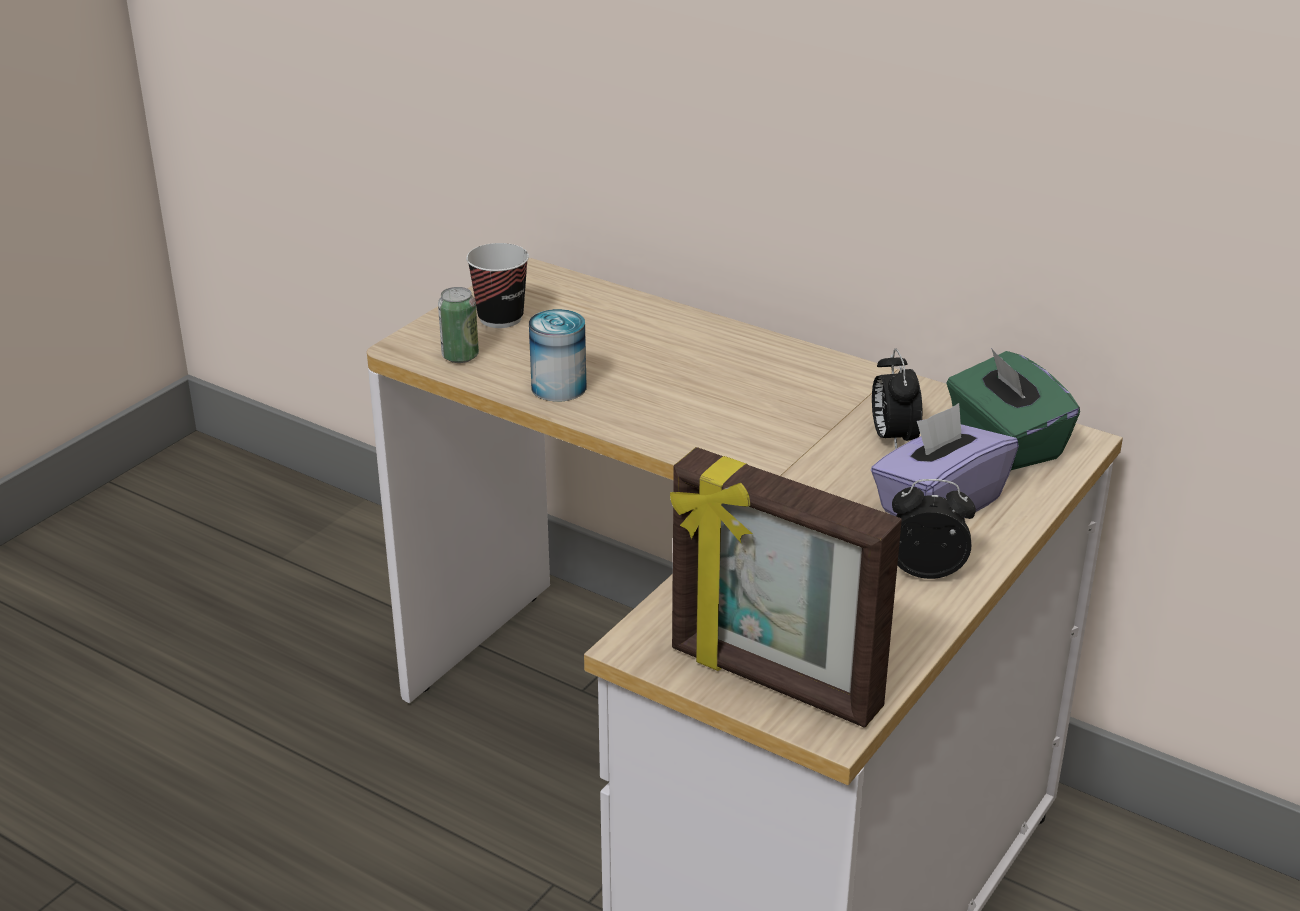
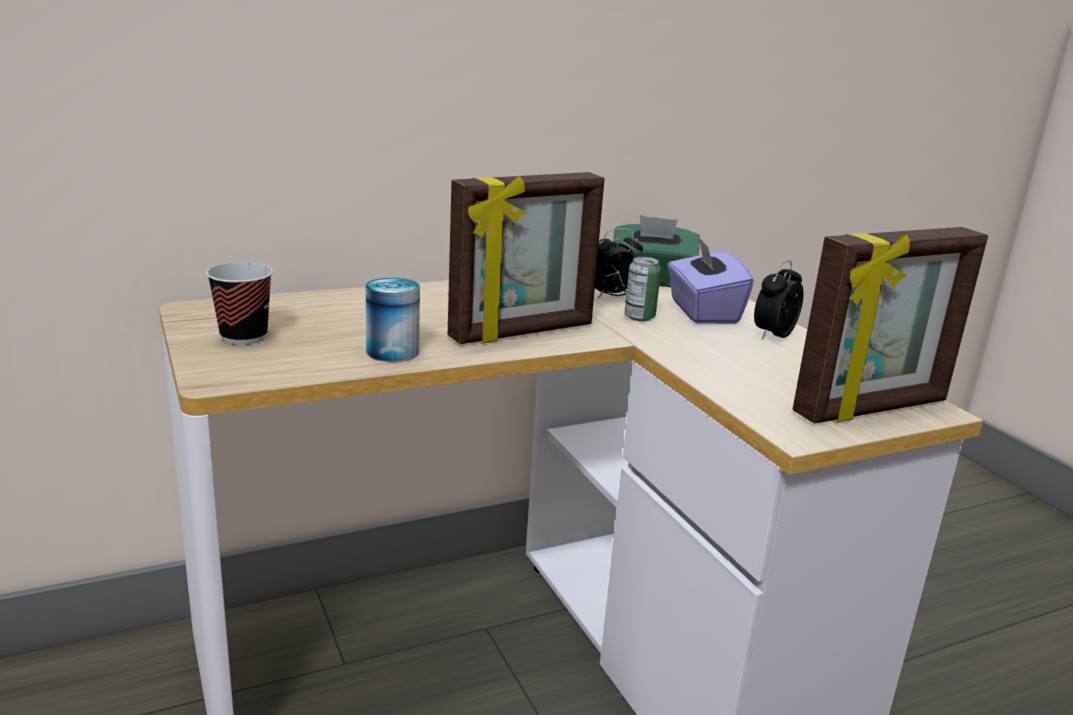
camera: 60 degrees left, 10 degrees down
can [438,287,479,363] -> can moved to [625,257,661,321]
alarm clock [872,348,923,449] -> alarm clock turned 45 degrees counterclockwise [595,228,643,300]
none -> picture frame [448,172,605,344]

